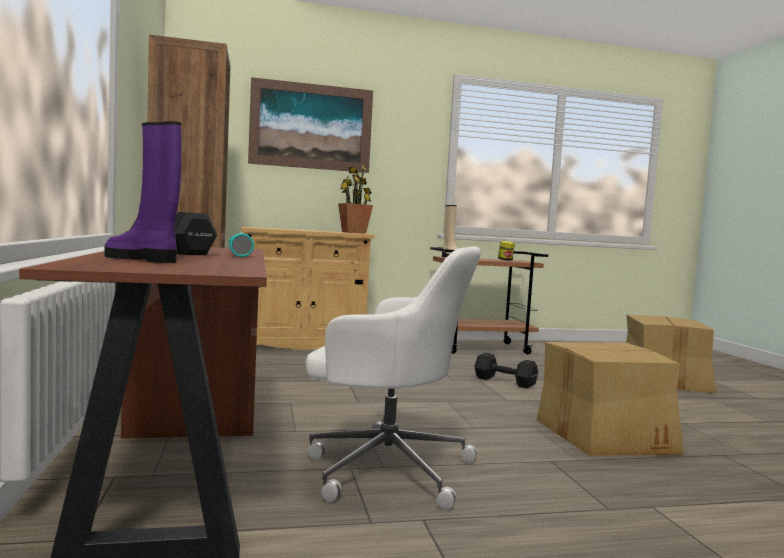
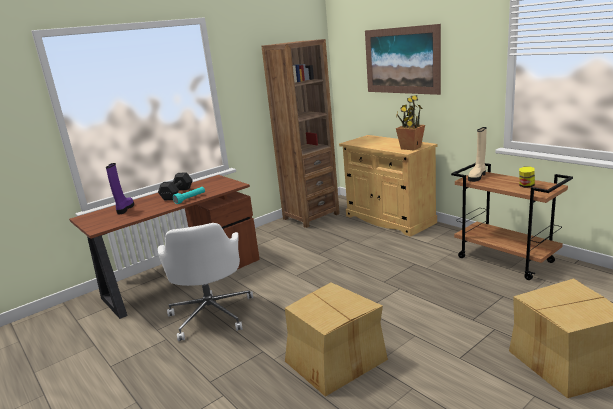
camera: 65 degrees right, 15 degrees up
black dumbbell [474,353,538,389] -> none

